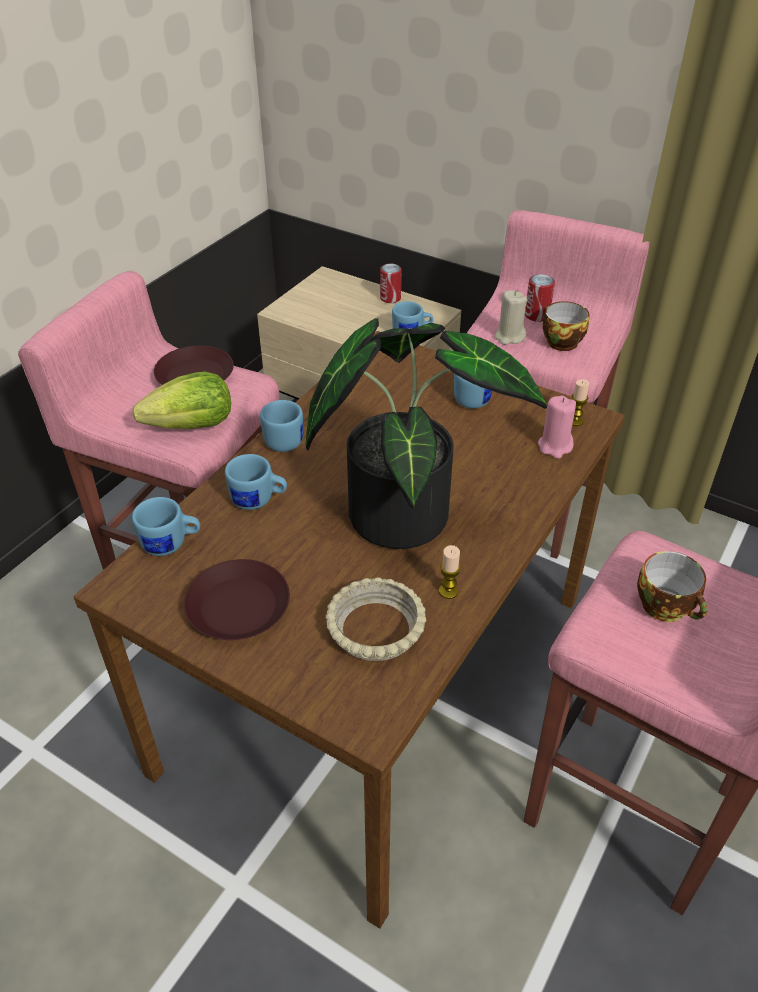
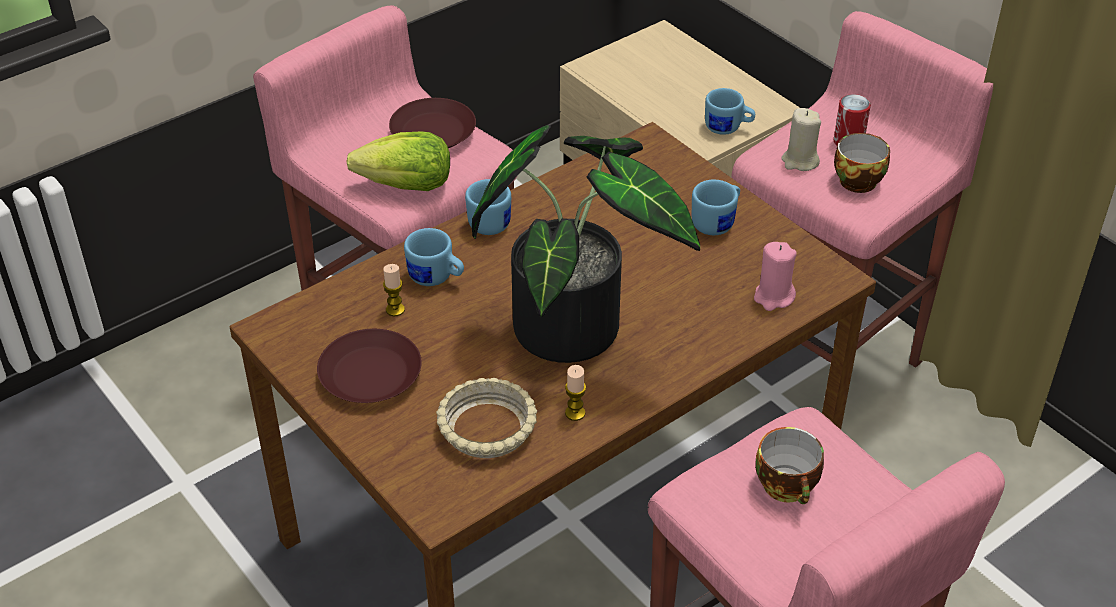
camera: 20 degrees right, 0 degrees up
blue mug [132,497,200,556] -> none
can [380,264,402,303] -> none
candle [571,379,589,426] -> candle moved to [383,264,405,316]

